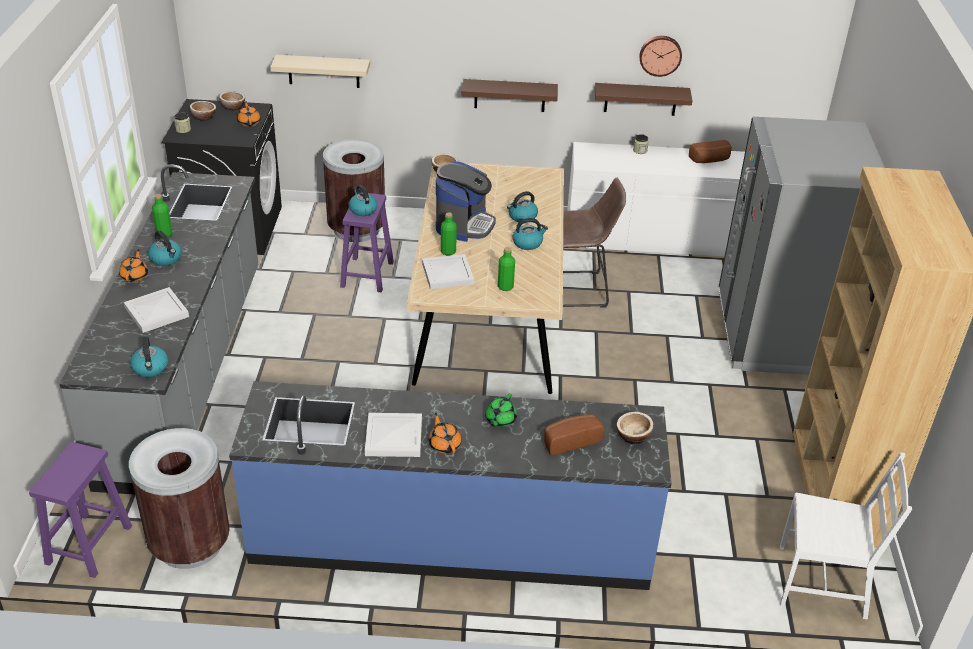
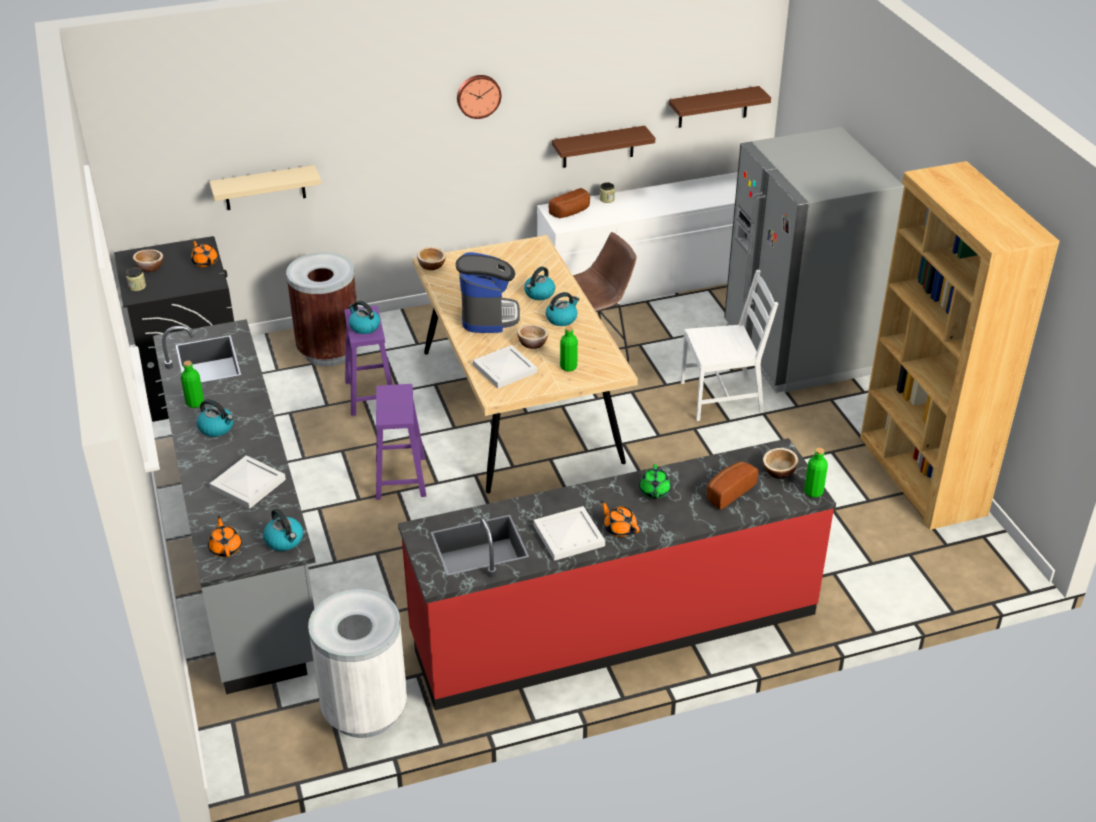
camera: 20 degrees left, 0 degrees up
purple stool [29,442,132,578] -> purple stool moved to [376,384,426,500]
orange teapot [119,249,148,282] -> orange teapot moved to [208,516,242,557]
brown trash can [129,428,230,569] -> white trash can [308,589,407,738]
bowl [219,91,245,110] -> bowl moved to [517,325,548,349]
blue counter [229,381,672,590] -> red counter [398,438,836,710]
green bottle [441,212,457,255] -> green bottle moved to [804,448,828,498]
brown shelf [461,79,558,112] -> brown shelf moved to [669,86,771,128]
wall clock [639,36,682,77] -> wall clock moved to [457,75,501,119]
bread [689,140,732,163] -> bread moved to [549,188,590,218]
white chair [780,452,912,620] -> white chair moved to [681,270,778,421]

